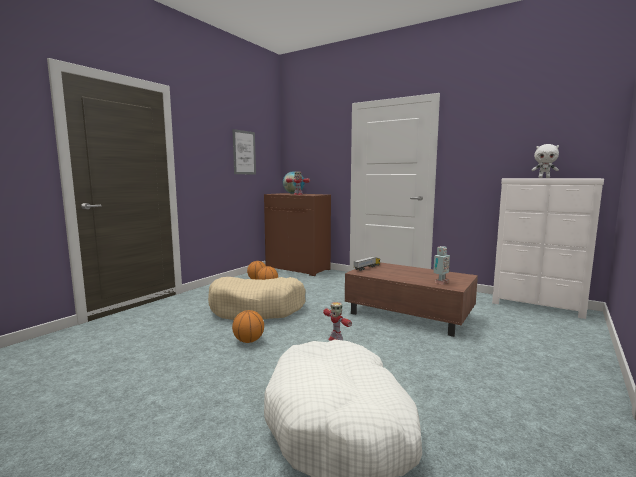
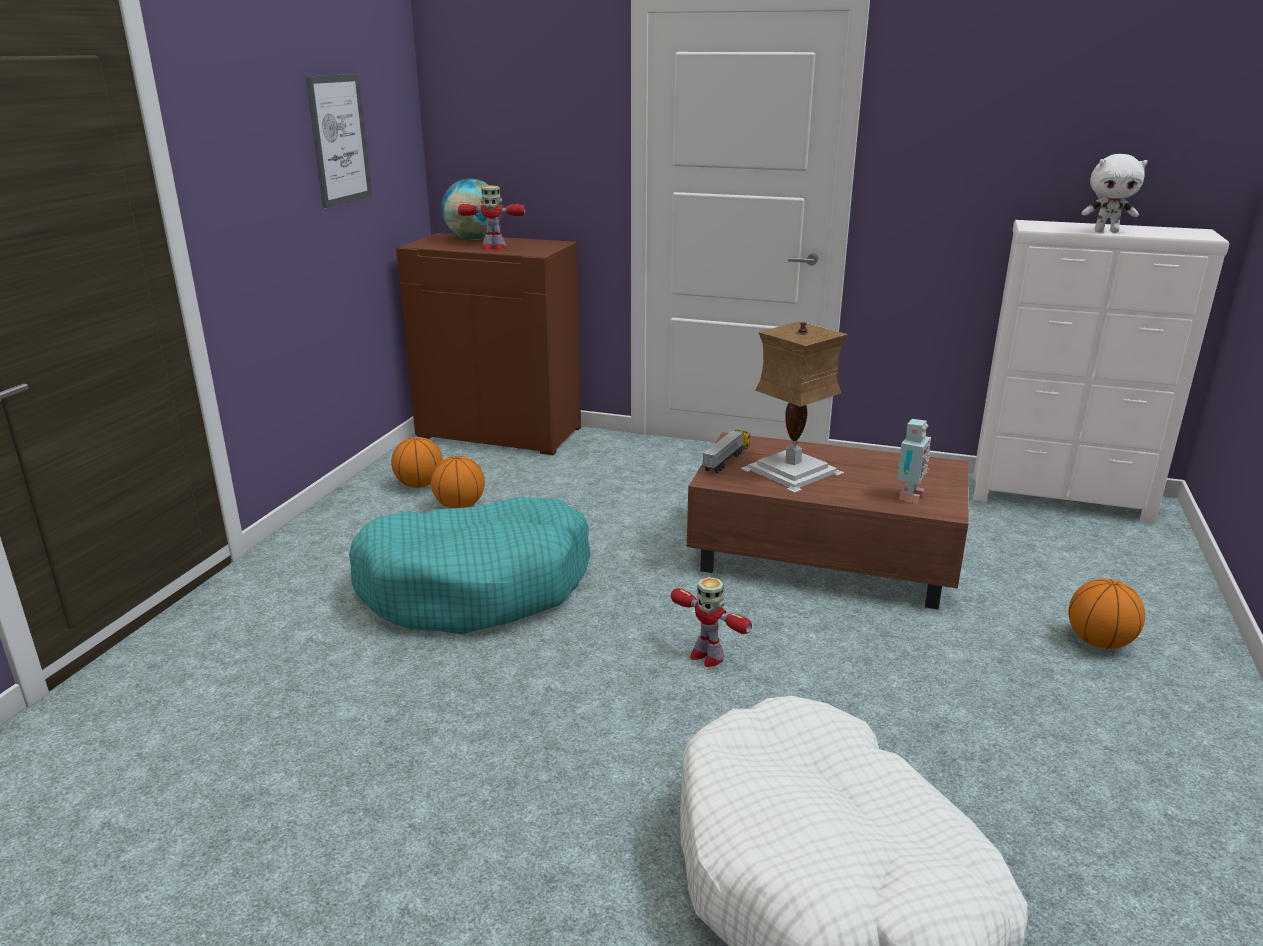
camera: 15 degrees left, 15 degrees up
beige dog bed [208,277,306,320] -> turquoise dog bed [349,497,591,634]
basketball [232,310,264,343] -> basketball moved to [1068,579,1145,649]
none -> table lamp [741,321,847,493]

